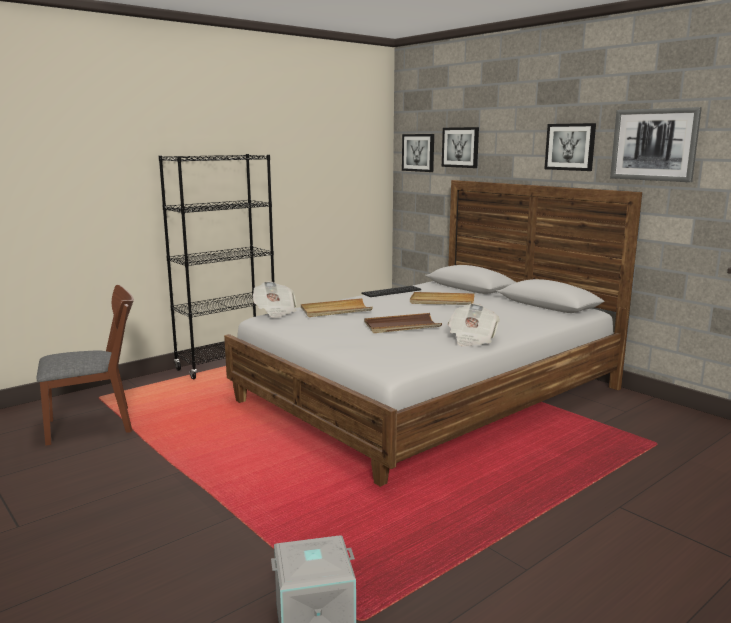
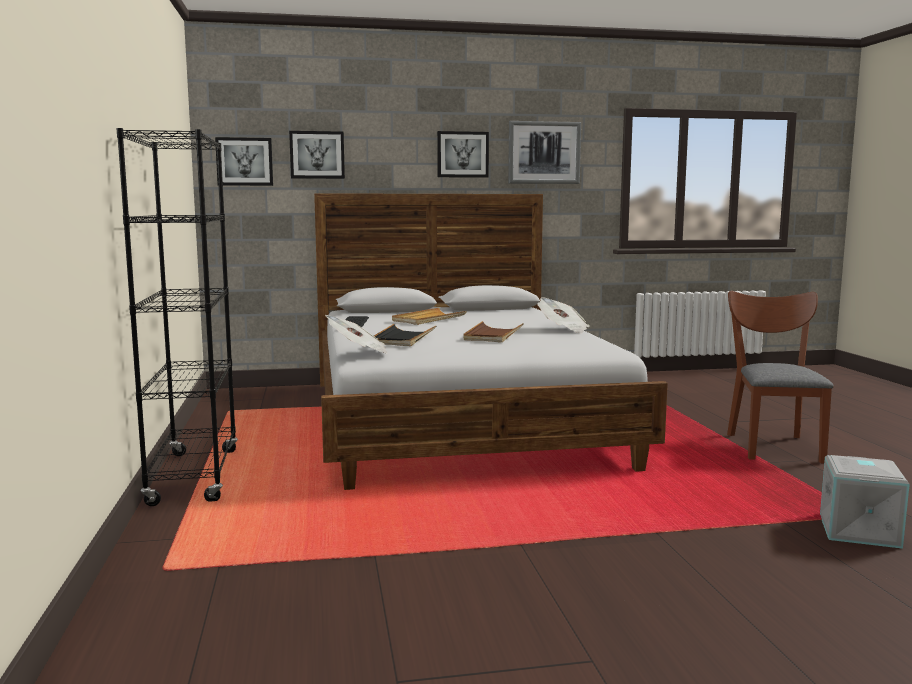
camera: 60 degrees left, 5 degrees down
brown chair [37,285,134,446] -> brown chair moved to [727,291,834,463]
beige tray [301,298,373,317] -> black tray [374,324,437,346]

